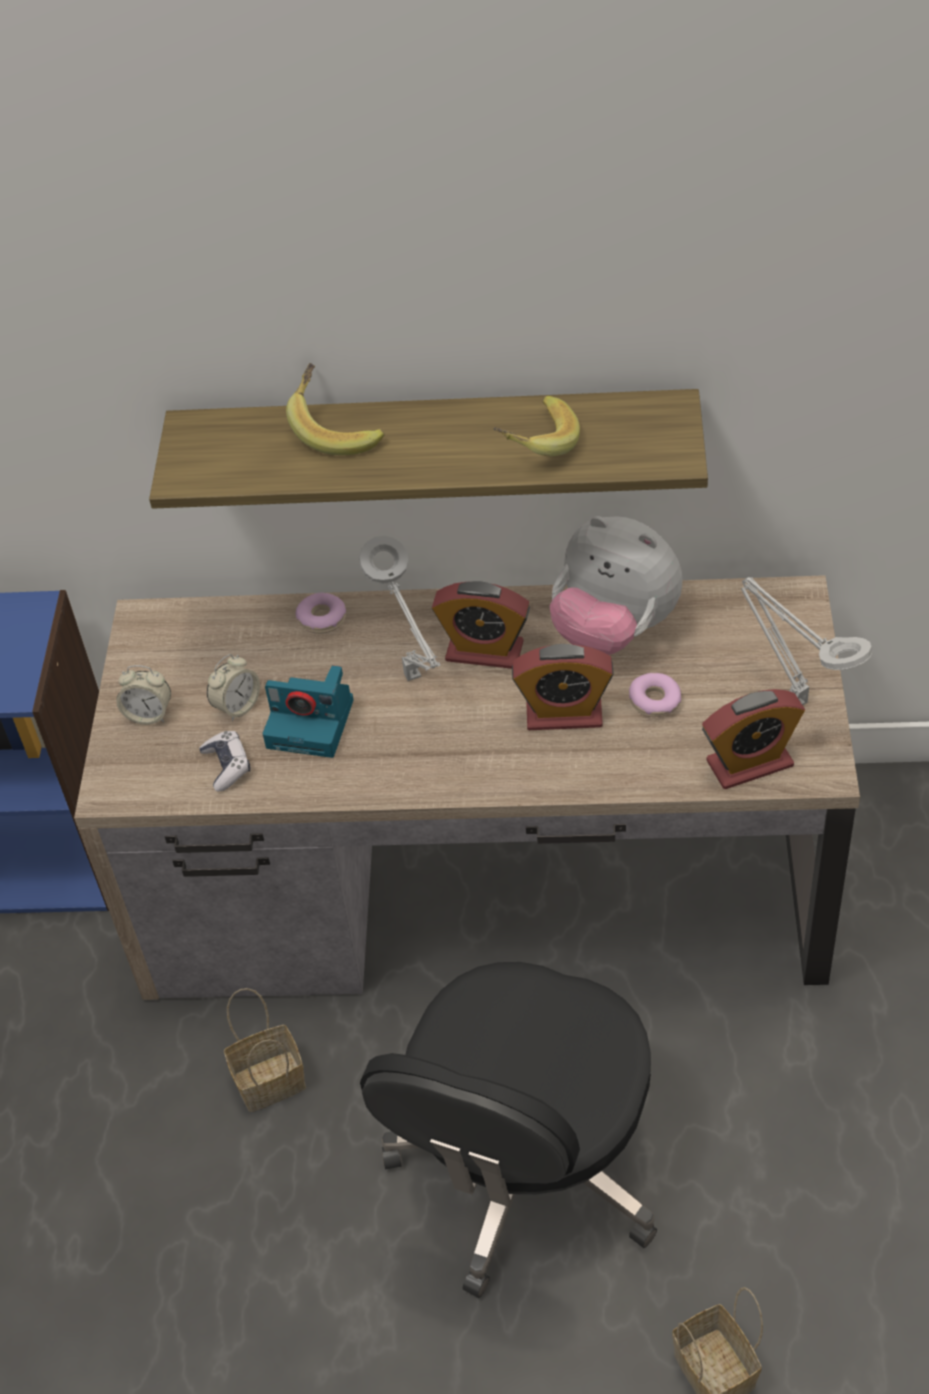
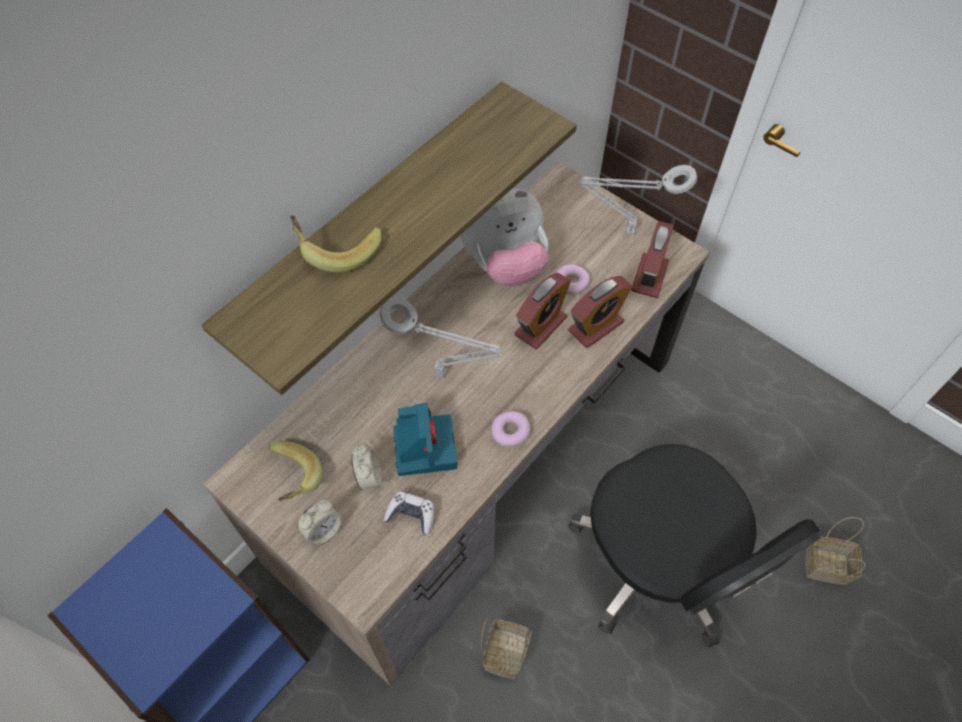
camera: 55 degrees left, 10 degrees up
camera [263,666,354,758] -> camera turned 60 degrees counterclockwise [393,403,457,476]
donut [296,593,346,634] -> donut moved to [492,411,530,447]
alarm clock [432,581,530,669] -> alarm clock moved to [568,276,632,348]
banana [493,396,580,457] -> banana moved to [269,441,323,501]

